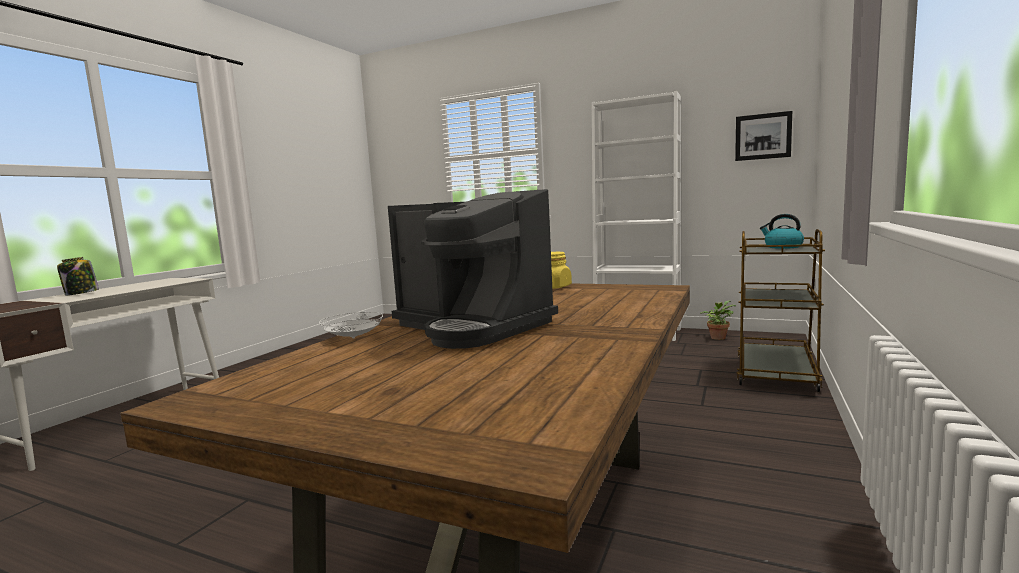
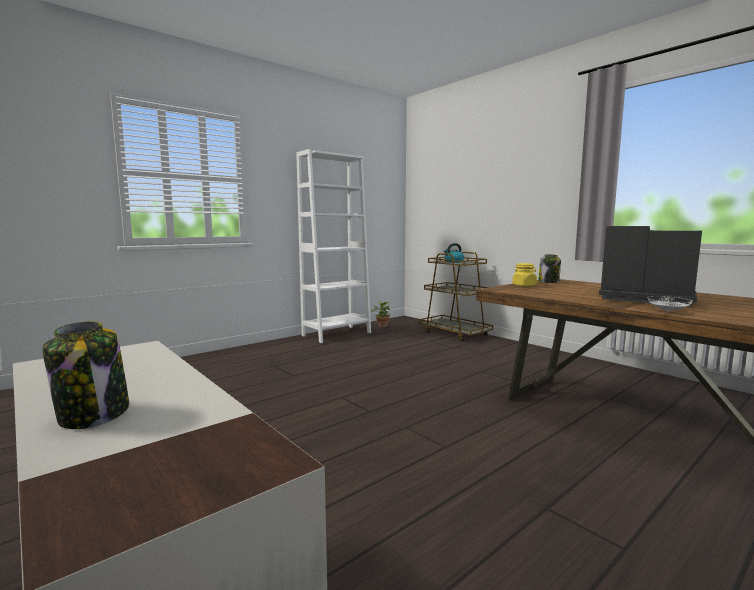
camera: 65 degrees left, 0 degrees up
coffee machine [388,189,558,349] -> coffee machine turned 120 degrees counterclockwise [599,226,702,307]
picture [735,111,792,161] -> none
none -> jar [538,254,561,283]

